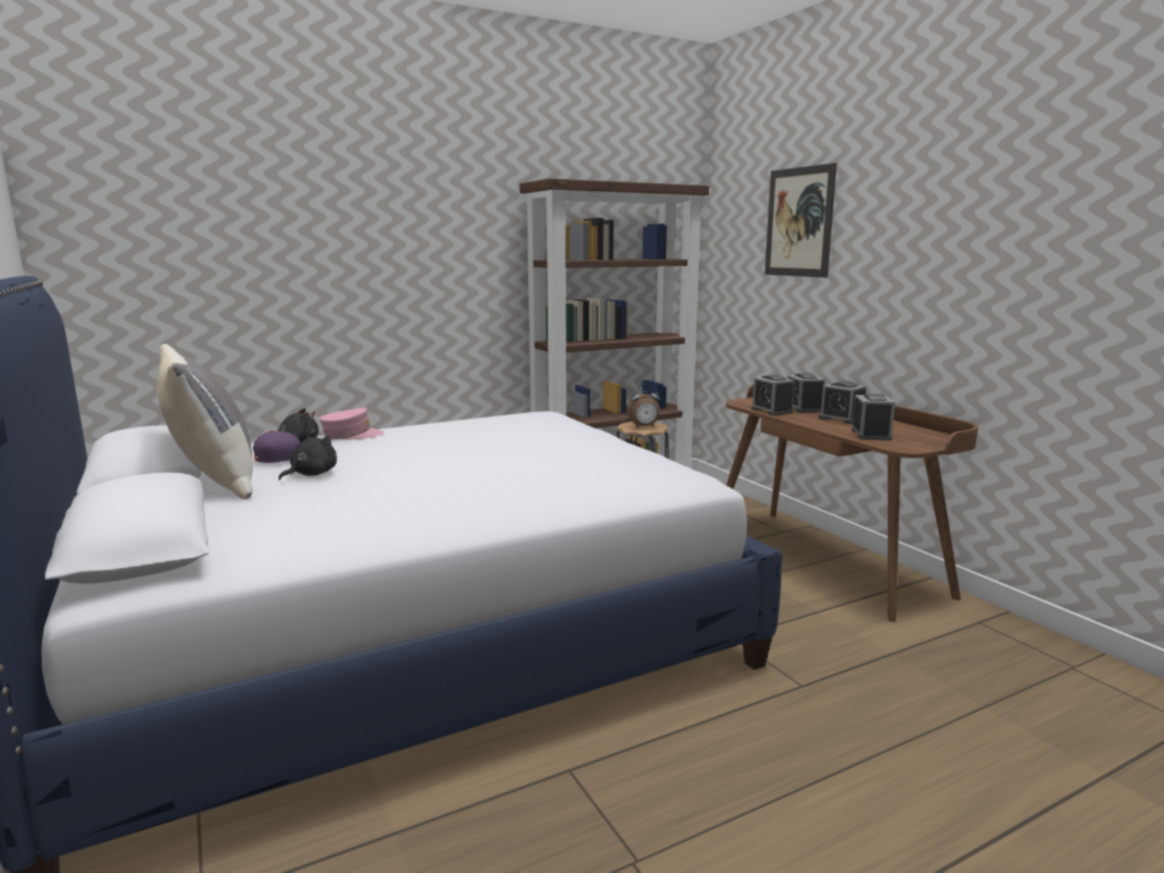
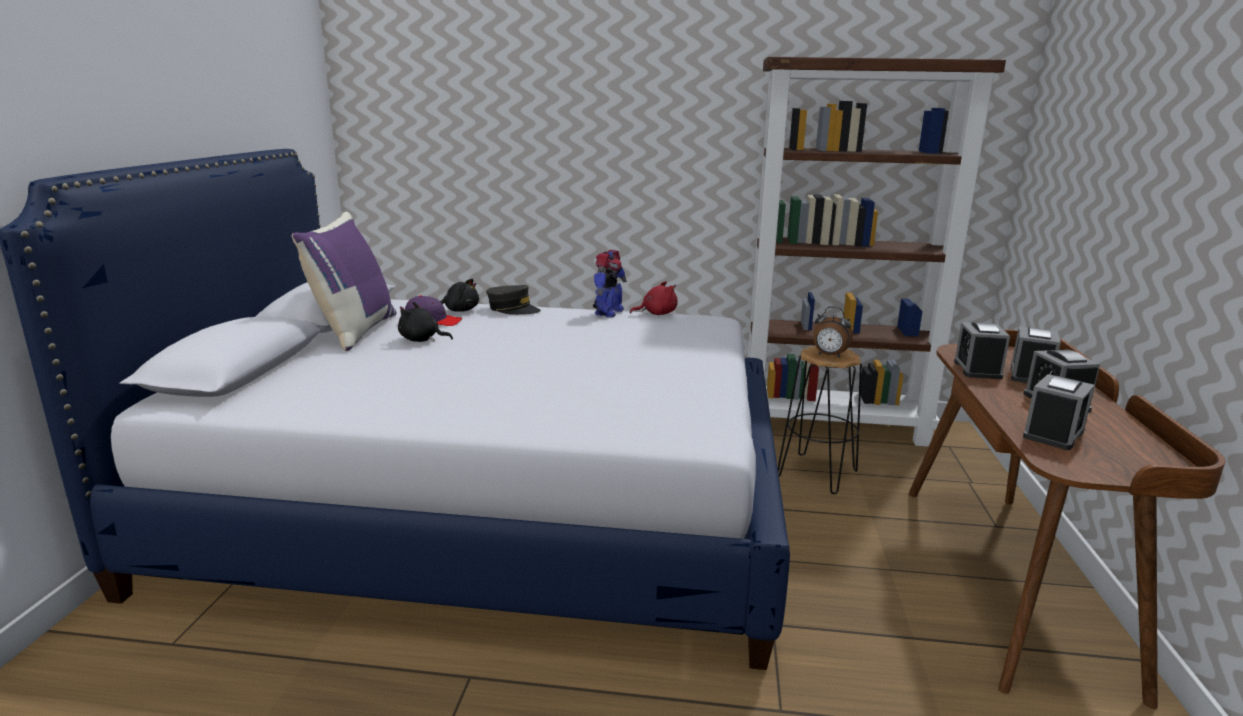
camera: 35 degrees right, 5 degrees up
grey pillow [156,344,253,499] -> purple pillow [292,212,396,351]
black plush toy [278,432,337,480] -> black plush toy turned 150 degrees counterclockwise [398,302,453,342]
pink cap [319,408,384,440] -> grey cap [486,285,541,315]
picture [765,163,837,278] -> none
none -> toy robot [593,250,627,317]
none -> red plush toy [630,281,678,315]

